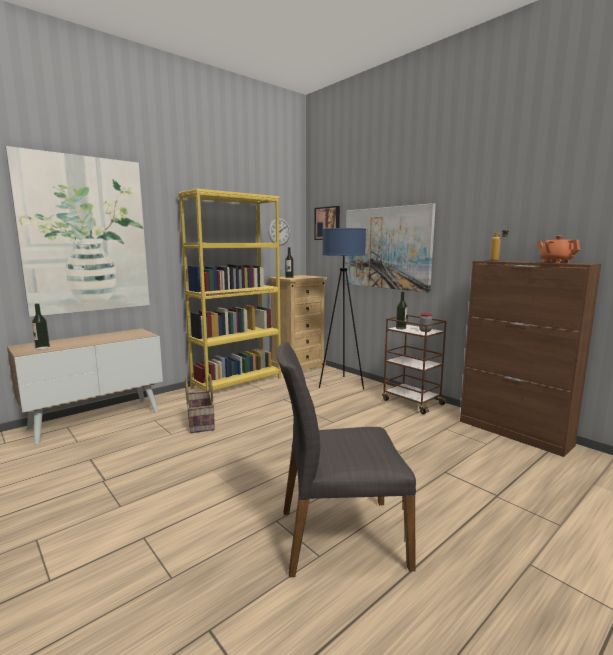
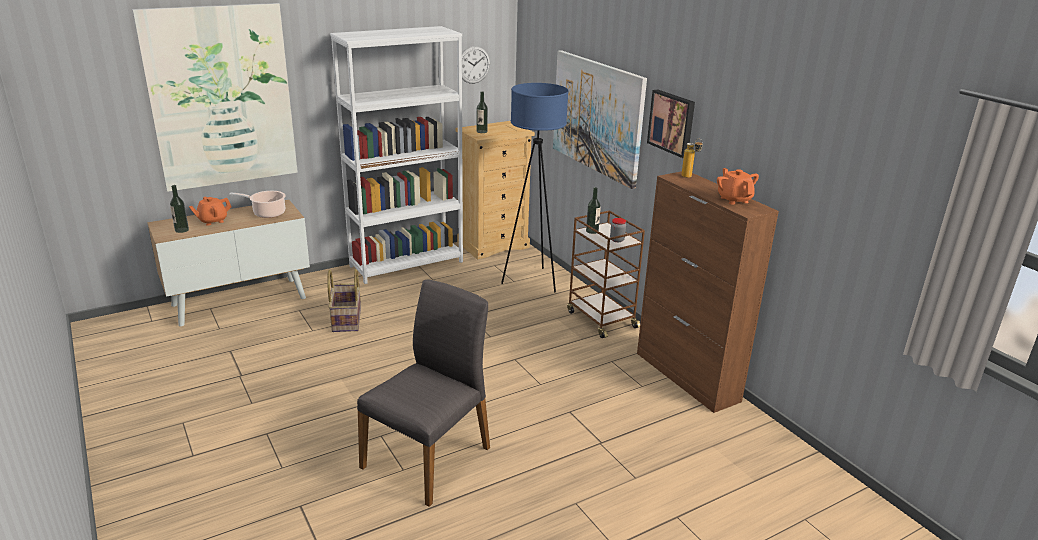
camera: 10 degrees right, 15 degrees up
yellow bookcase [178,189,281,391] -> white bookcase [330,26,463,284]
grey chair [276,342,416,577] -> grey chair turned 120 degrees clockwise [357,280,490,507]
picture [314,206,340,240] -> picture moved to [647,90,695,158]
none -> orange teapot [189,197,231,225]
none -> cooking pot [229,191,286,218]

